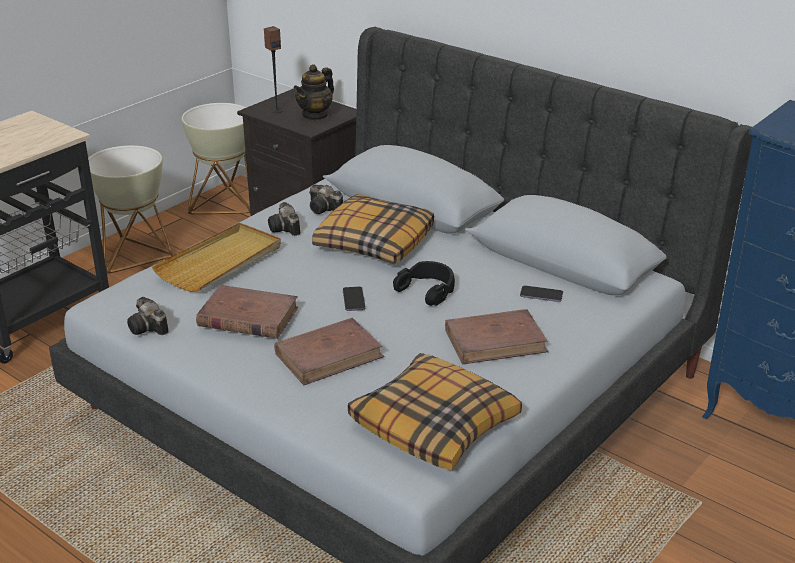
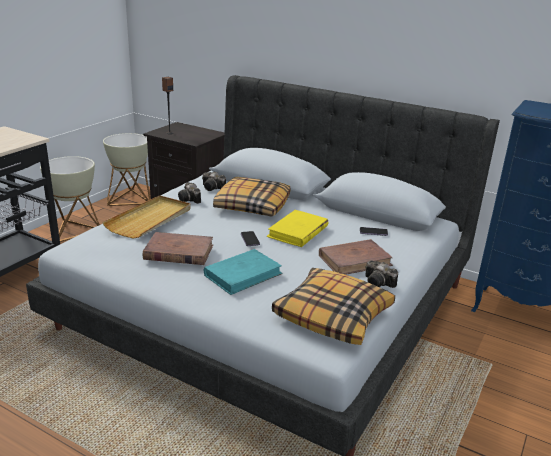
camera: 10 degrees left, 5 degrees down
camera [127,297,168,335] -> camera moved to [365,261,398,288]
brown book [274,318,384,385] -> turquoise book [204,249,283,295]
teapot [294,64,334,121] -> none
black headphones [393,261,455,306] -> yellow book [266,210,328,247]

